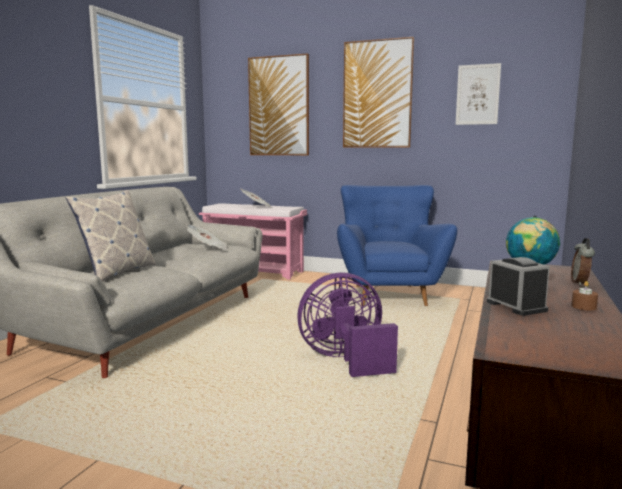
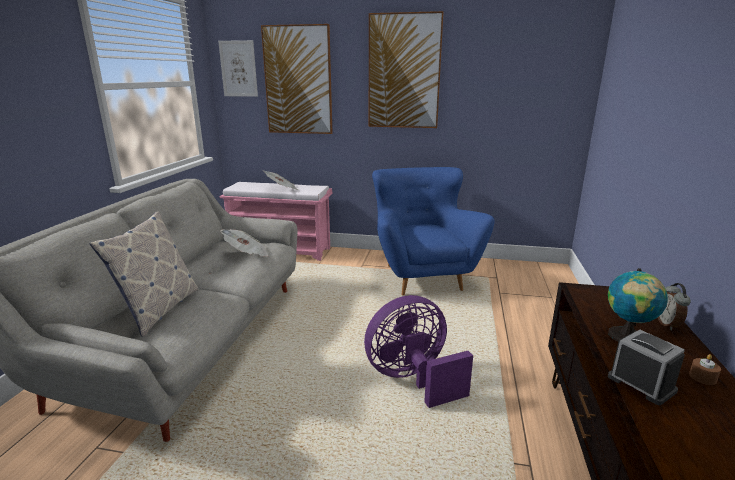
camera: 10 degrees left, 10 degrees up
picture [456,63,501,125] -> picture moved to [218,40,258,97]

